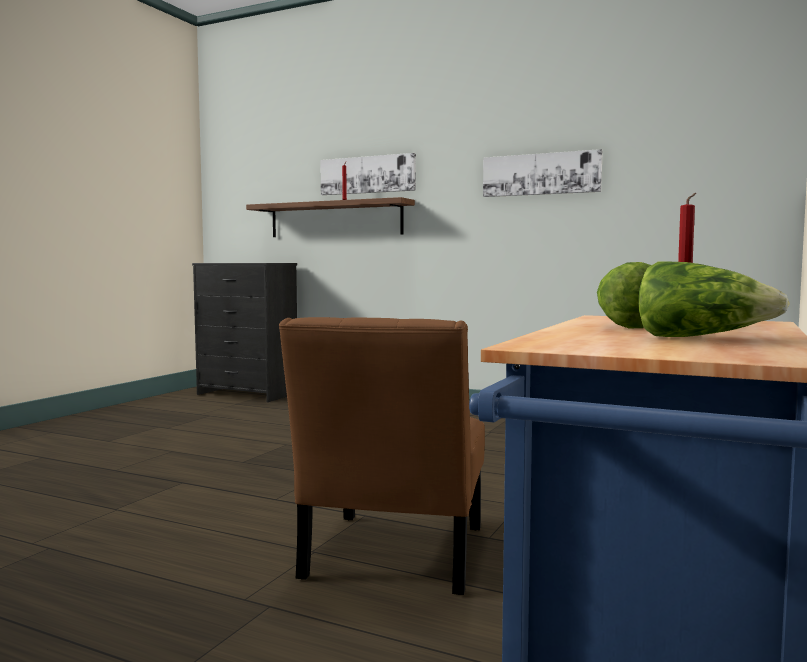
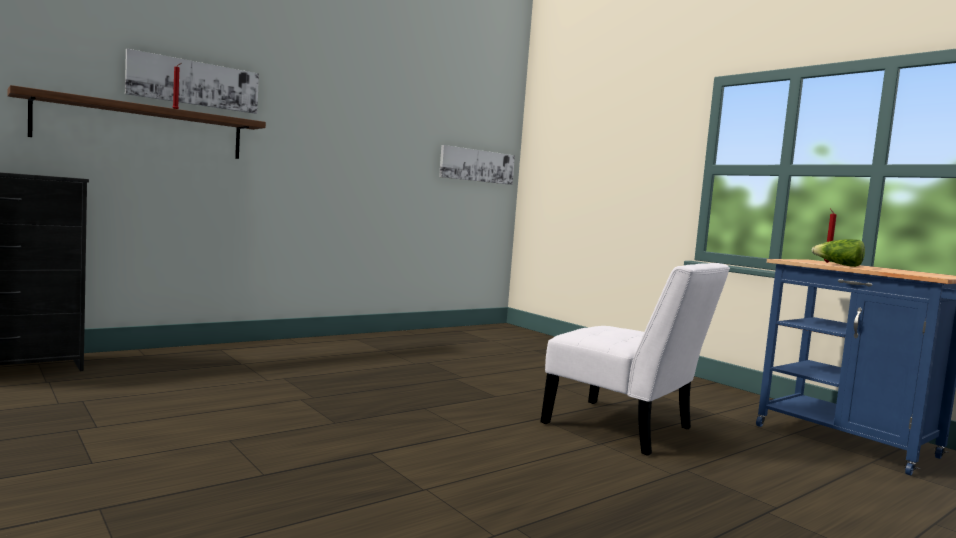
camera: 65 degrees left, 0 degrees up
brown chair [279,317,485,595] -> white chair [541,263,730,456]
picture [483,149,603,197] -> picture moved to [439,145,515,185]
lettuce [638,262,790,337] -> none

